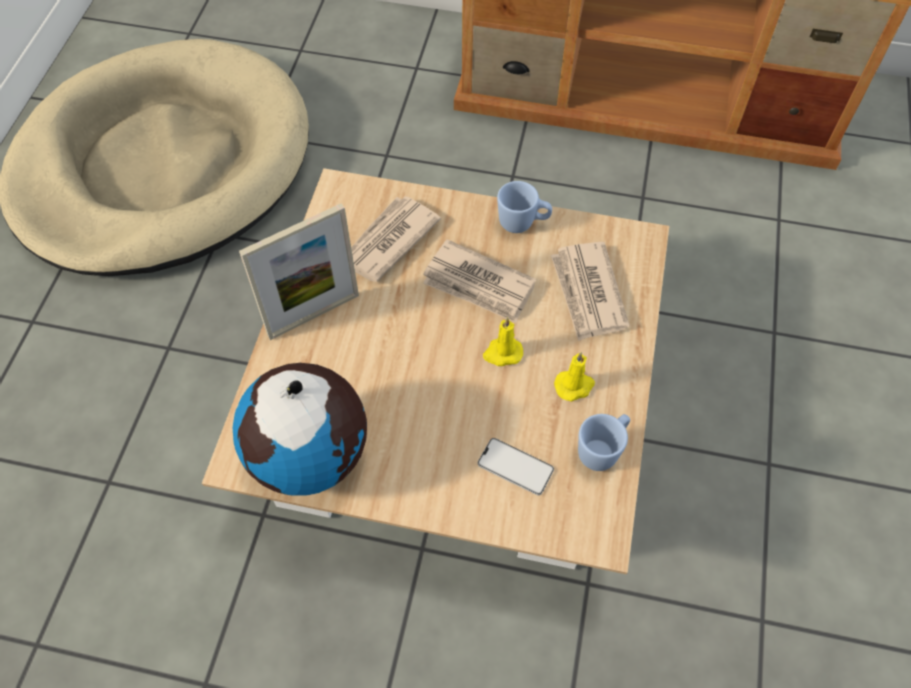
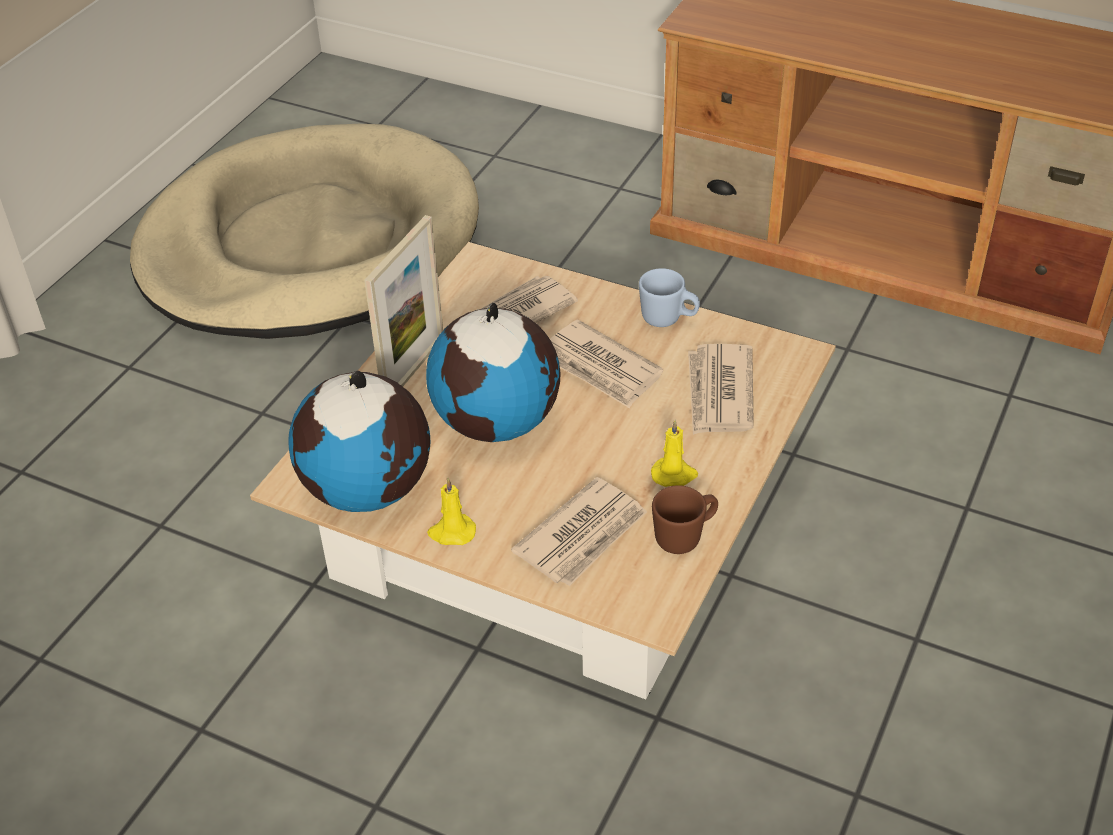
camera: 15 degrees right, 15 degrees down
picture frame [239,203,359,340] -> picture frame turned 45 degrees counterclockwise [364,215,443,387]
phone [478,438,554,495] -> newspaper [511,477,647,586]
yellow candle [483,317,523,366] -> yellow candle moved to [427,478,476,545]
blue mug [578,414,630,471] -> brown mug [652,485,718,554]
none -> globe [426,303,560,442]

